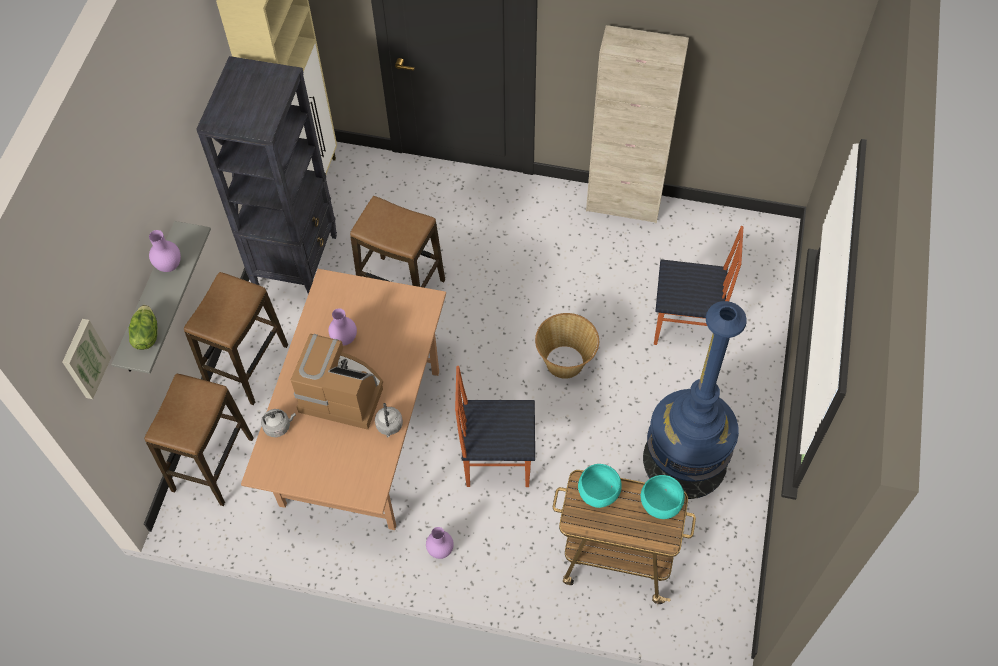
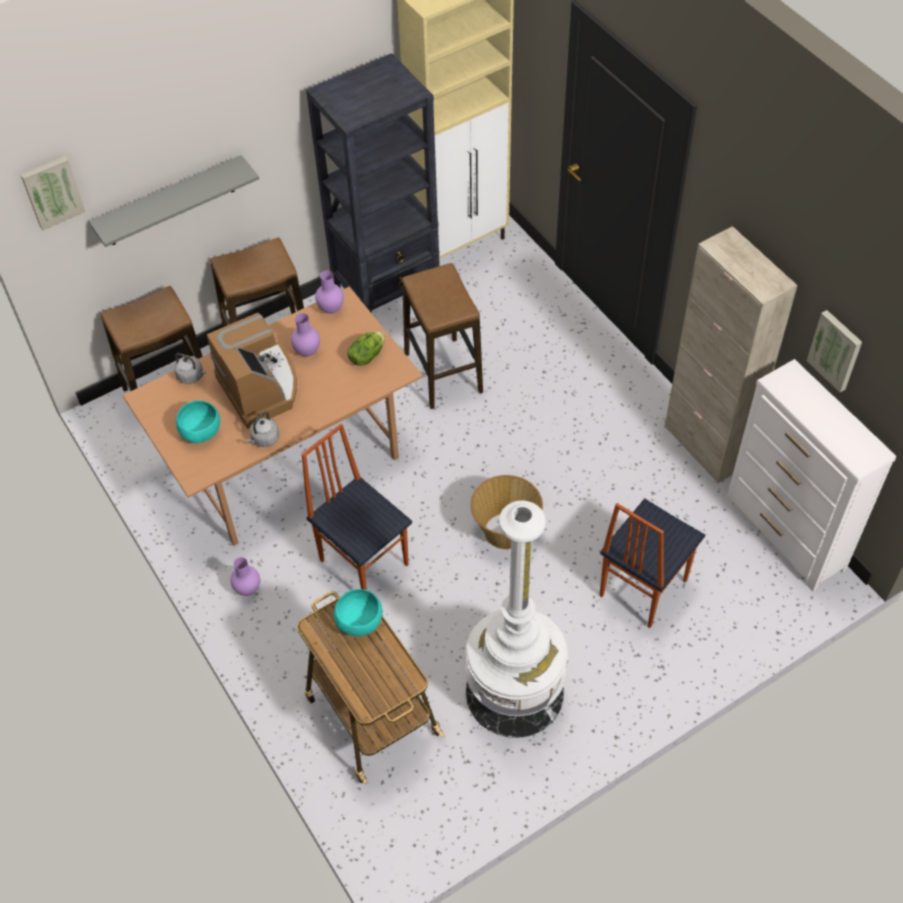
camera: 45 degrees right, 5 degrees down
lettuce [129,305,157,350] -> lettuce moved to [347,331,385,366]
purple vase [149,230,181,272] -> purple vase moved to [315,271,344,314]
turquoise bowl [641,475,685,519] -> turquoise bowl moved to [176,400,220,443]
blue floor lamp [643,301,747,499] -> white floor lamp [465,500,568,738]
chair [654,226,743,345] -> chair turned 75 degrees clockwise [599,498,705,628]
none -> white dresser [726,359,896,591]
none -> picture [807,310,862,392]

